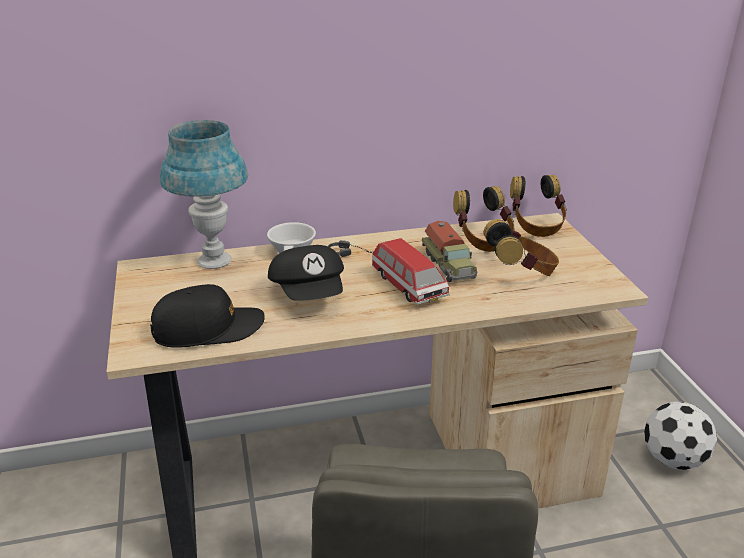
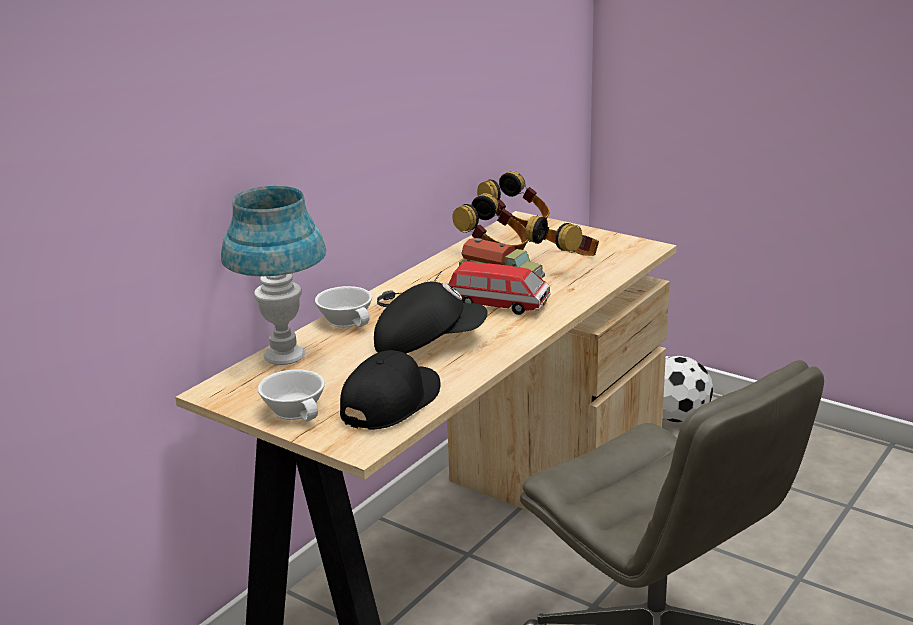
camera: 40 degrees left, 5 degrees down
black cap [268,245,344,301] -> black cap turned 45 degrees counterclockwise [374,282,488,353]
none -> white cup [258,369,325,422]

